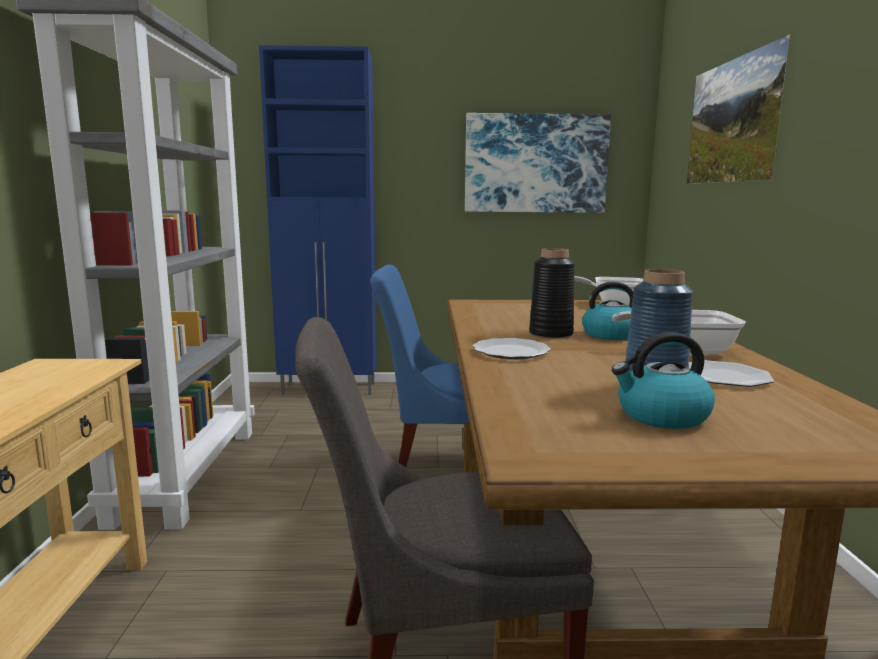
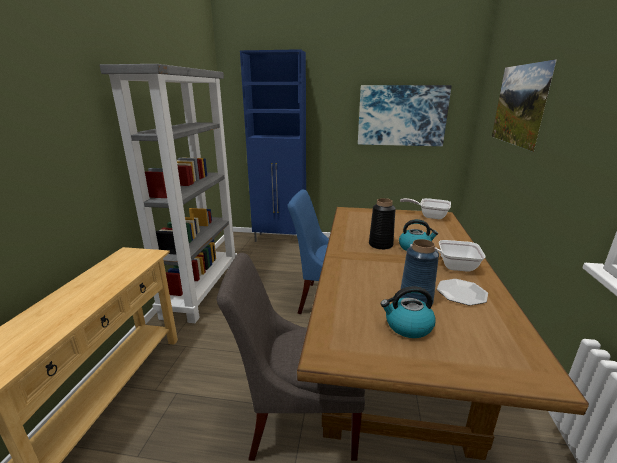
camera: 10 degrees right, 10 degrees up
plate [473,338,551,359] -> none

